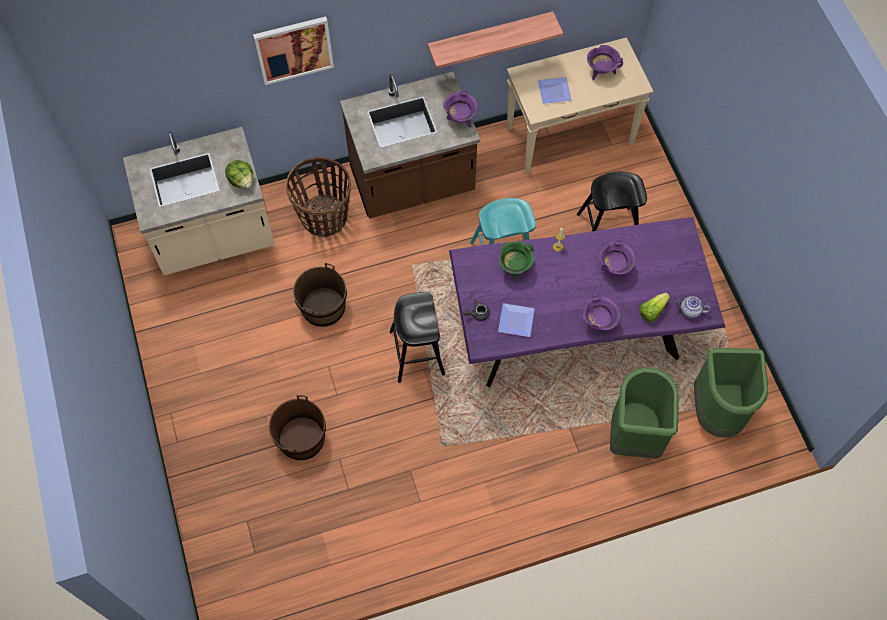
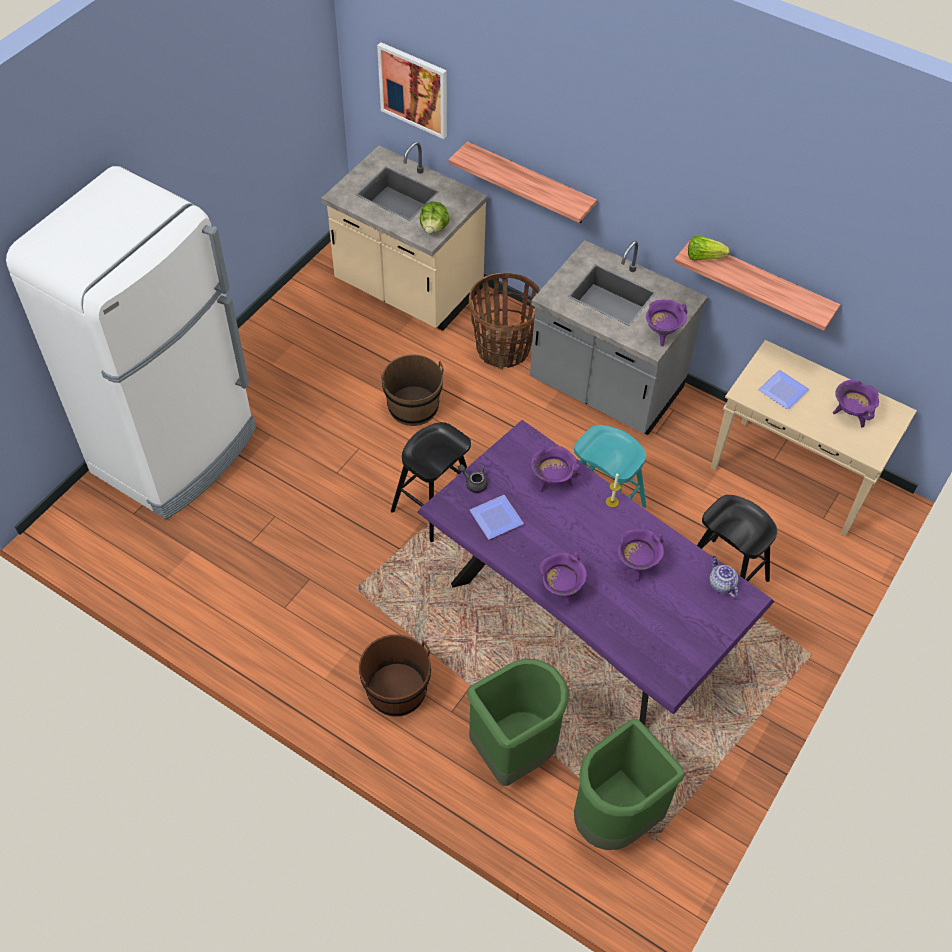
camera: 50 degrees right, 10 degrees down
picture [253,16,334,85] -> picture moved to [377,42,447,139]
brown bucket [269,395,326,460] -> brown bucket moved to [359,634,431,717]
brown counter [340,72,480,219] -> grey counter [530,240,708,435]
green cooking pot [499,242,534,281] -> purple cooking pot [531,446,581,492]
lettuce [639,293,670,323] -> lettuce moved to [688,235,729,261]
teapot [675,296,711,318] -> teapot moved to [709,556,738,598]
none -> white fridge [6,166,256,519]
none -> shelf [449,142,597,223]

